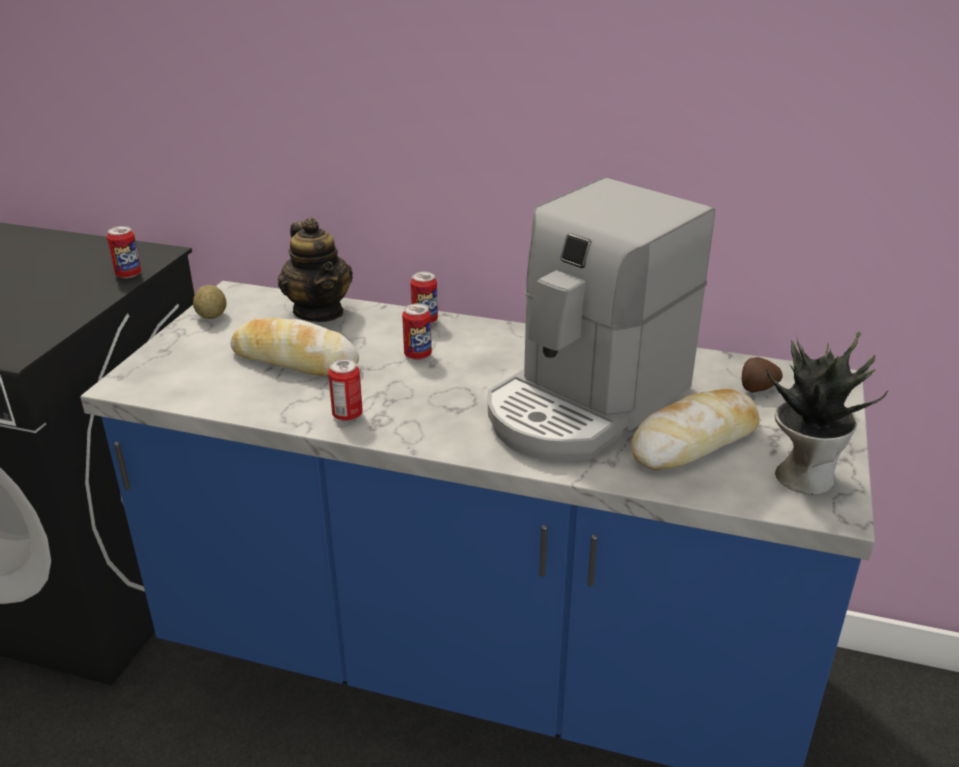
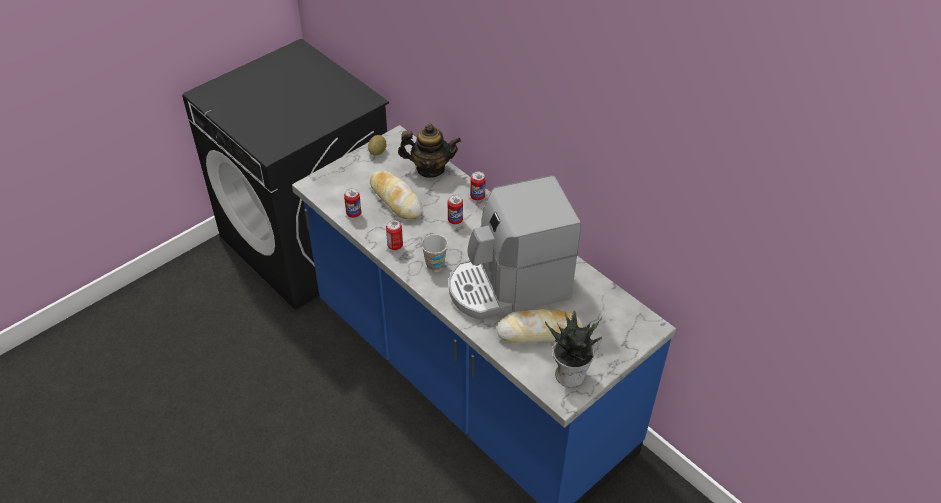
camera: 30 degrees right, 15 degrees up
can [107,226,141,278] -> can moved to [344,188,361,218]
teapot [278,218,353,322] -> teapot turned 90 degrees counterclockwise [398,124,461,178]
potato [742,357,783,393] -> none
none -> cup [421,234,448,271]

